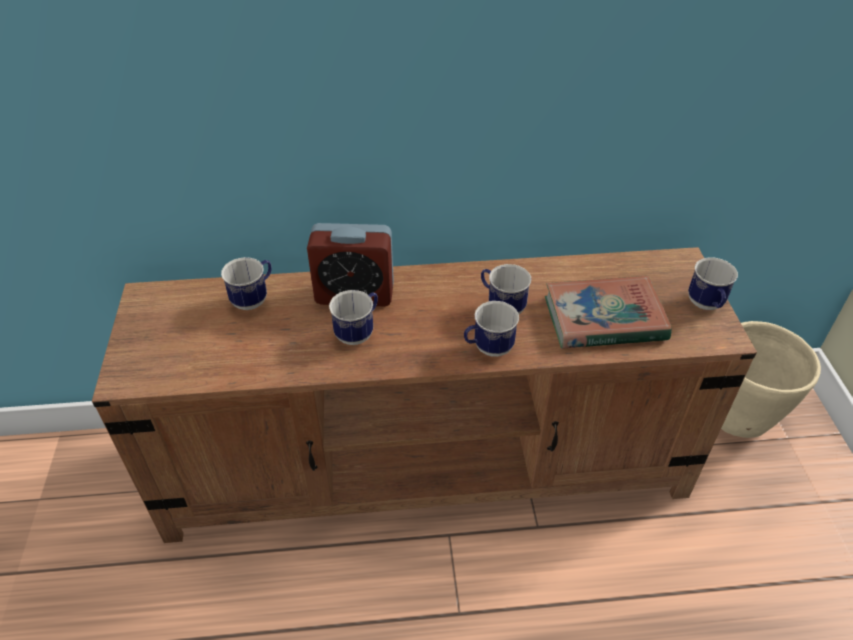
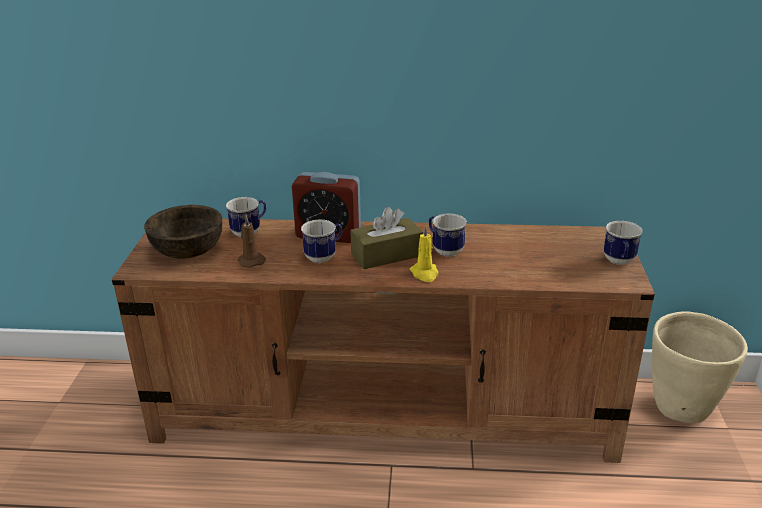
camera: 10 degrees right, 15 degrees down
mug [464,301,519,357] -> yellow candle [410,225,438,282]
book [545,276,672,349] -> none
none -> brown bowl [144,205,222,259]
none -> brown candle [238,215,266,268]
none -> brown tissue box [350,207,423,269]

